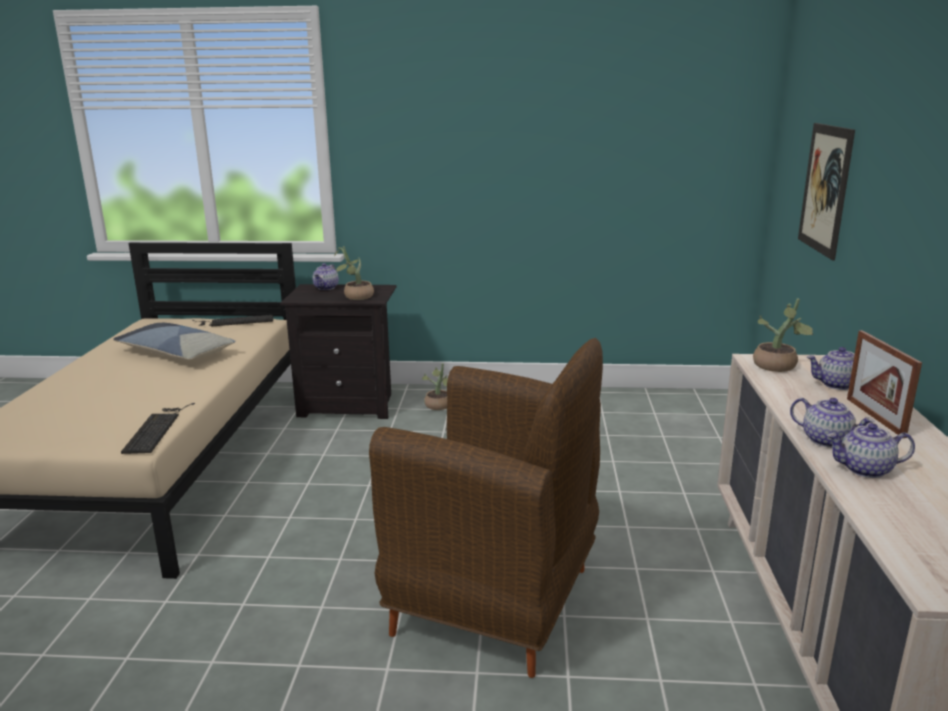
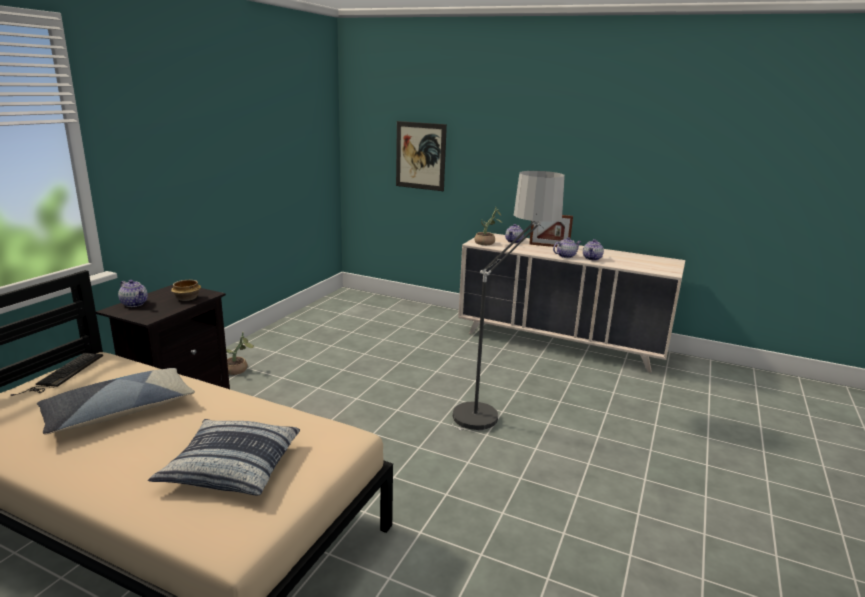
camera: 70 degrees left, 0 degrees up
keyboard [121,403,195,454] -> none
potted plant [334,246,374,300] -> bowl [171,280,201,301]
brown armchair [369,338,603,678] -> floor lamp [452,171,565,431]
none -> pillow [148,419,300,496]

